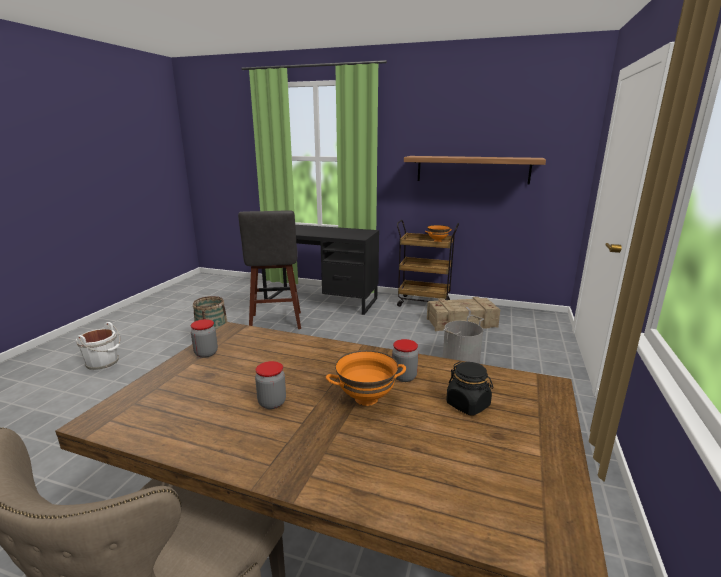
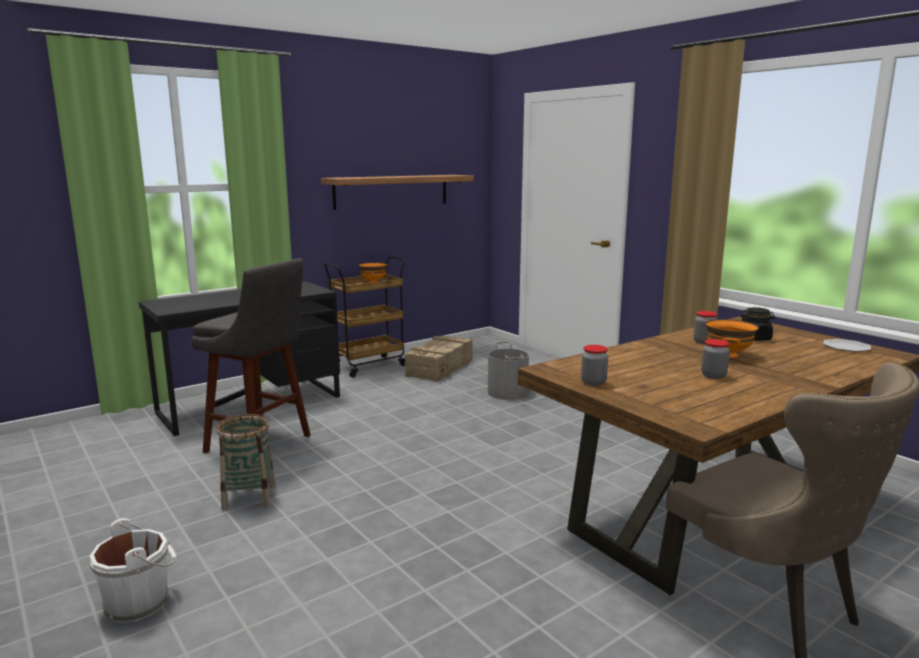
camera: 55 degrees left, 5 degrees down
none -> plate [823,339,871,352]

